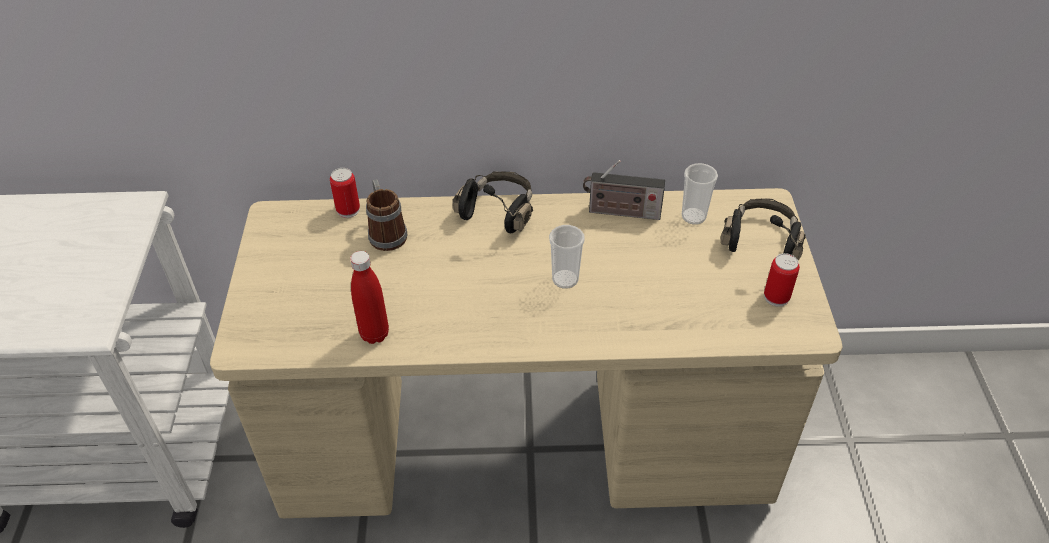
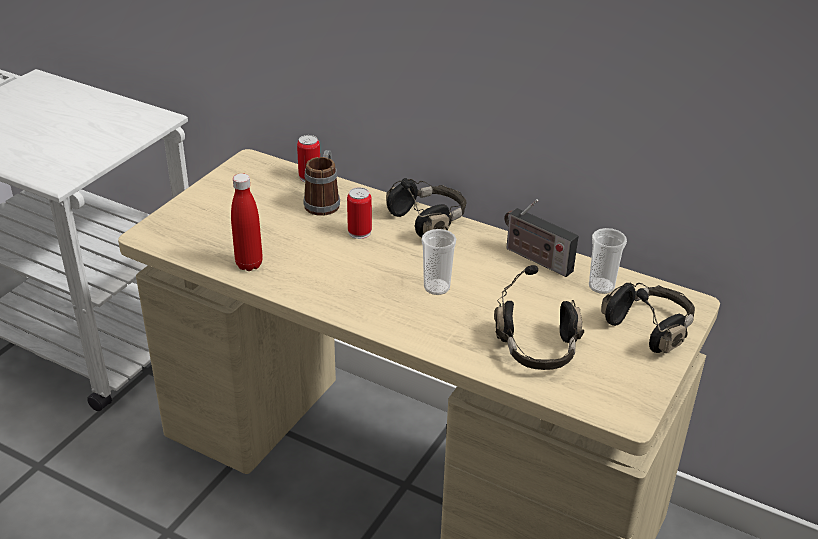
camera: 30 degrees right, 10 degrees down
can [764,253,800,307] -> can moved to [347,187,372,239]
none -> black headphones [494,265,584,370]

